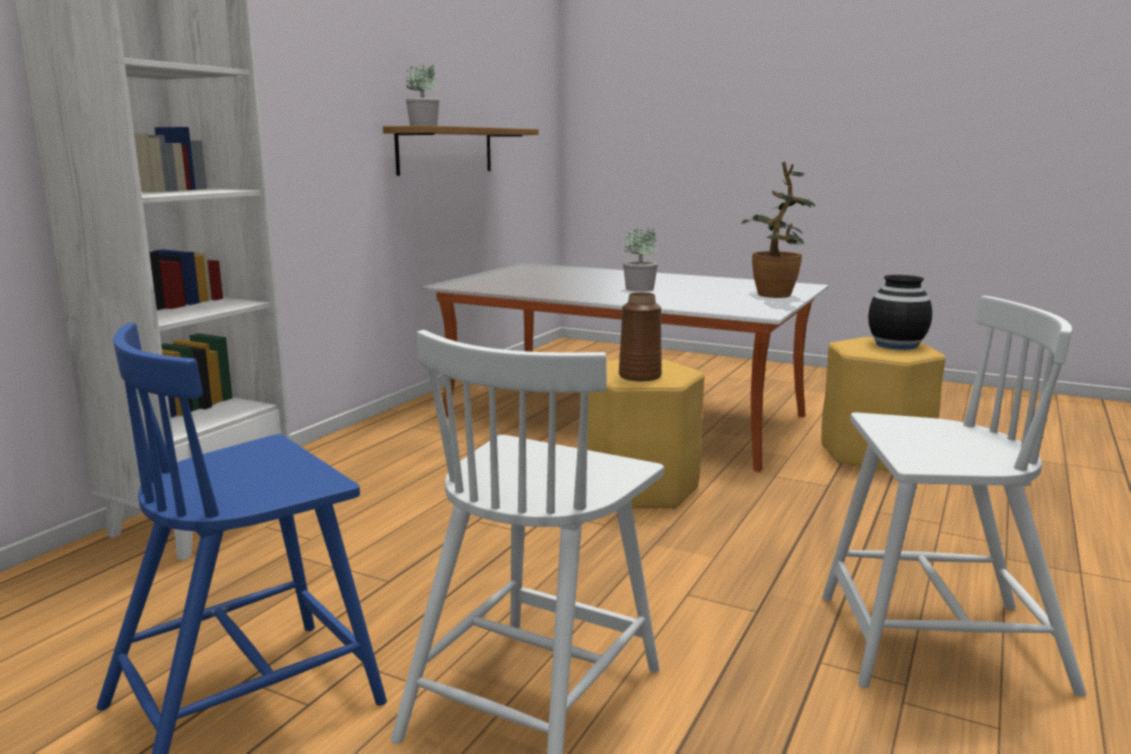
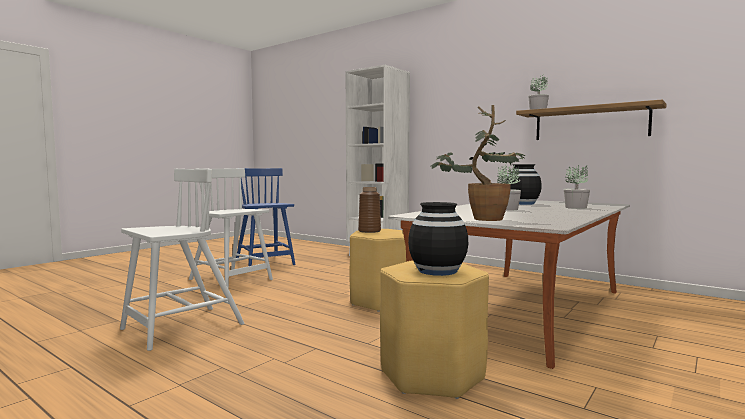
camera: 100 degrees right, 10 degrees down
white chair [822,296,1087,697] -> white chair turned 150 degrees counterclockwise [120,169,245,351]
none -> black vase [506,164,542,205]
none -> potted plant [564,165,590,209]

